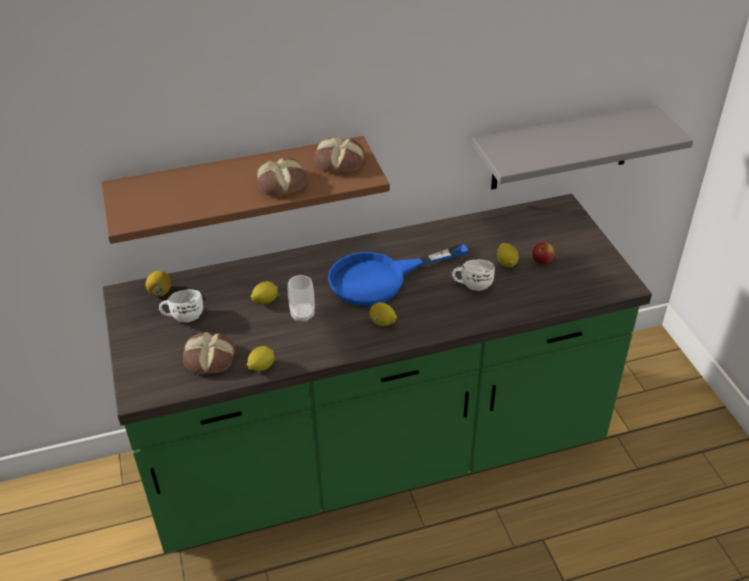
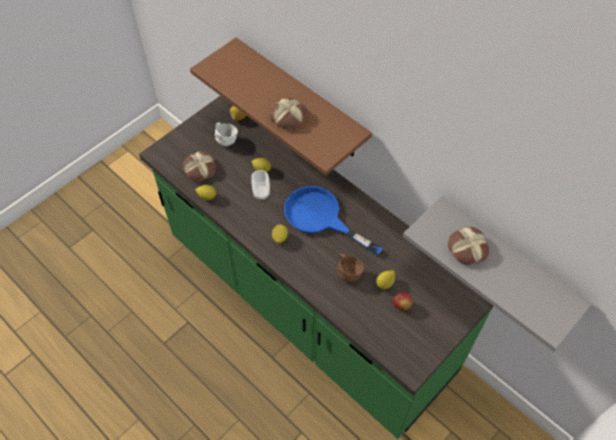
camera: 60 degrees right, 15 degrees up
bread [315,136,365,172] -> bread moved to [448,227,489,265]
white mug [452,259,495,291] -> brown mug [337,253,364,283]

